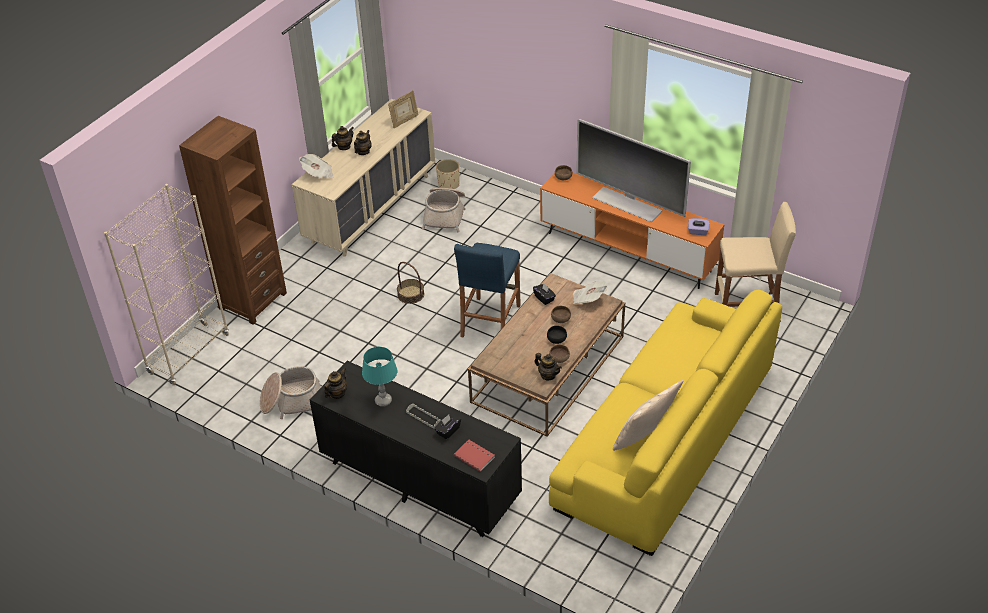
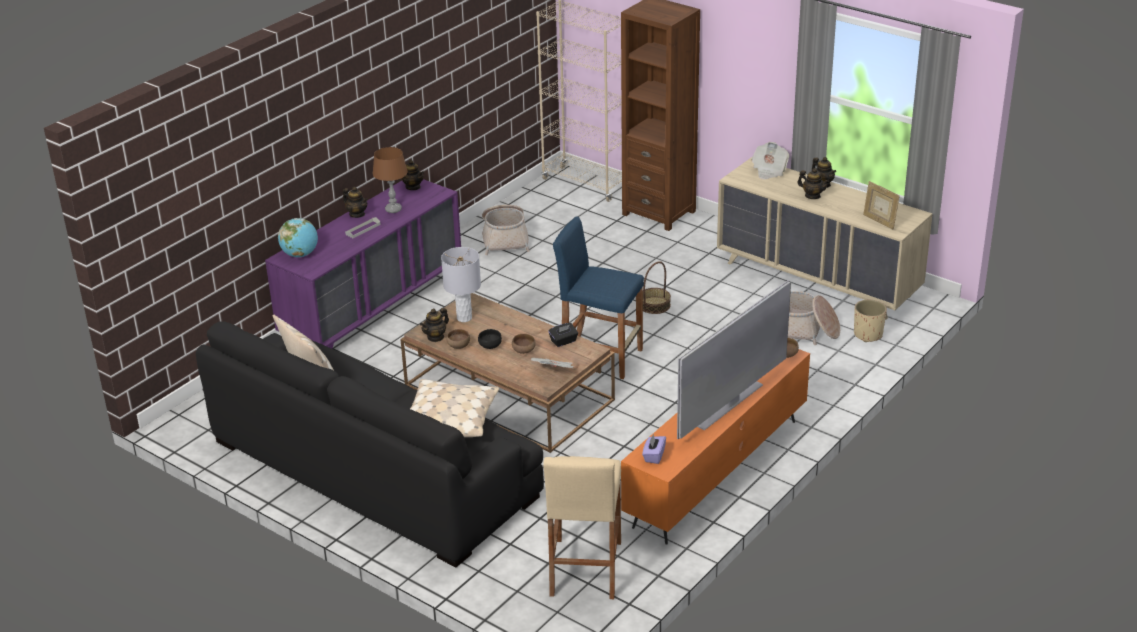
camera: 95 degrees right, 10 degrees down
black dresser [310,361,522,537] -> purple dresser [265,179,461,349]
turquoise table lamp [362,347,397,407] -> brown table lamp [372,147,408,213]
black tissue box [434,414,461,439] -> none
red book [454,440,495,472] -> globe [278,218,318,257]
yellow sofa [549,290,782,556] -> black sofa [196,321,544,568]
none -> teapot [343,187,368,218]
none -> beige pillow [410,379,499,437]
none -> grey table lamp [441,247,481,322]

